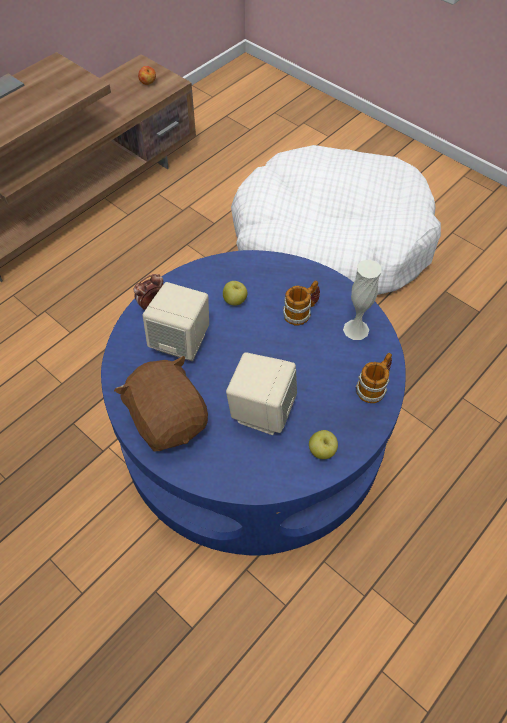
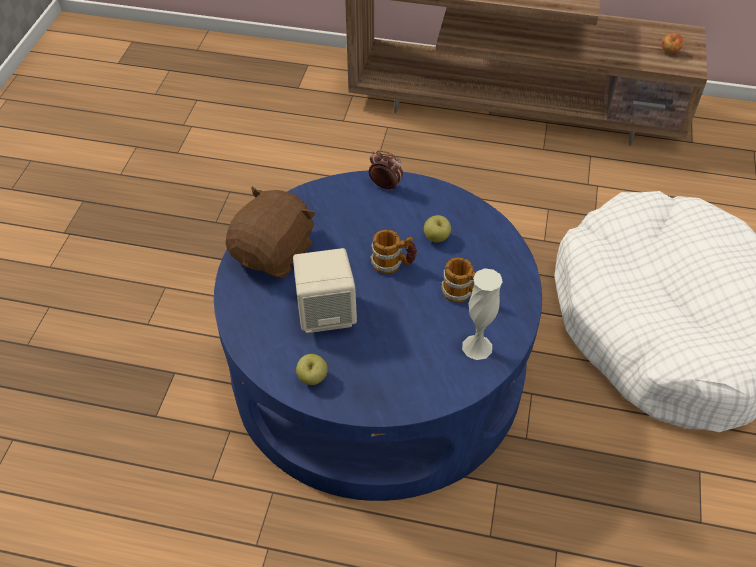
camera: 60 degrees right, 5 degrees down
beige speaker [143,282,209,361] -> none
mug [356,353,392,403] -> mug moved to [370,230,417,274]

